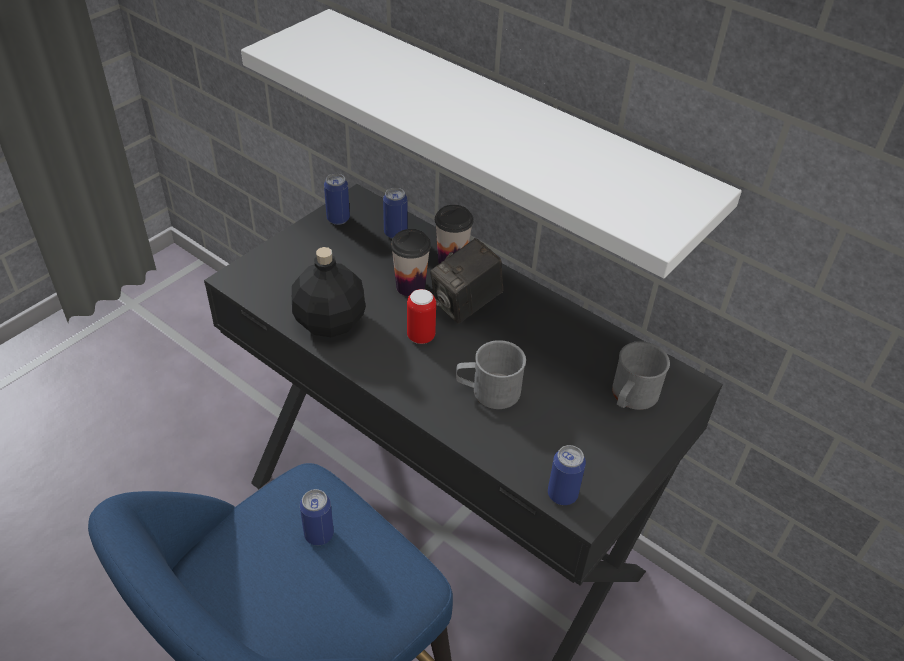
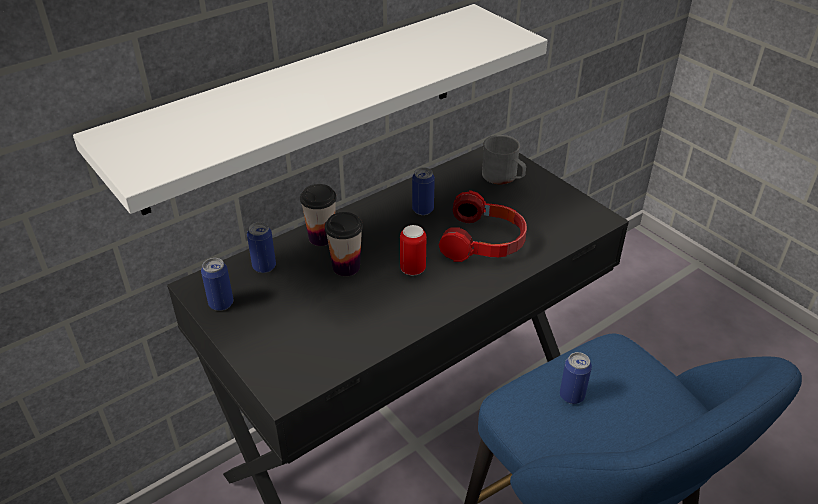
camera: 75 degrees left, 5 degrees down
black bottle [292,247,366,337] -> none
camera [430,238,503,324] -> none
grey mug [456,340,526,409] -> headphones [439,190,527,262]
can [548,445,586,505] -> can moved to [412,167,435,215]

